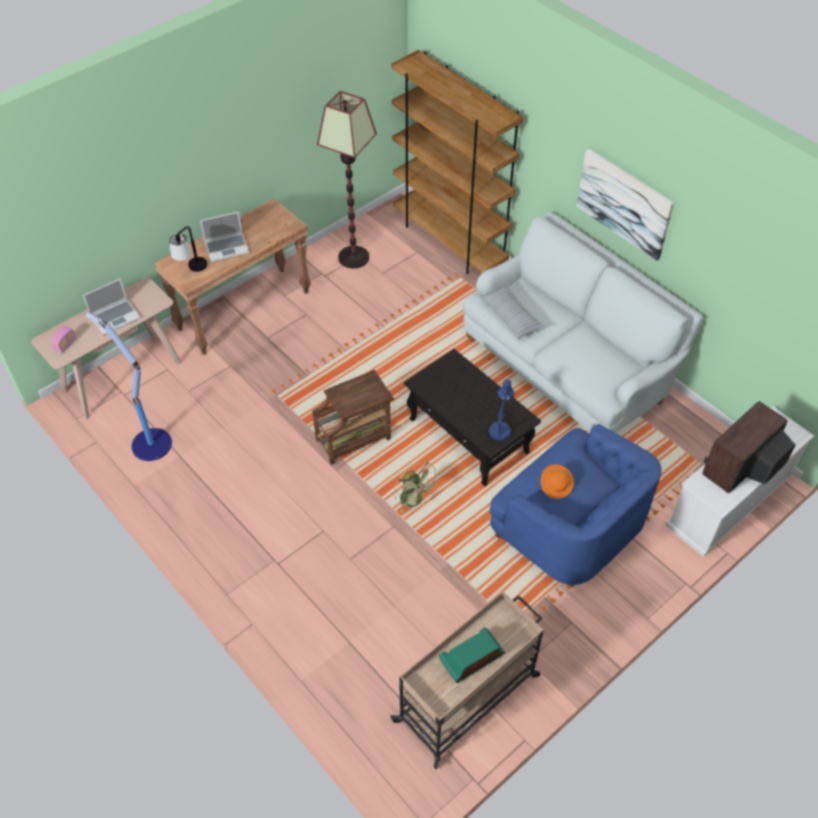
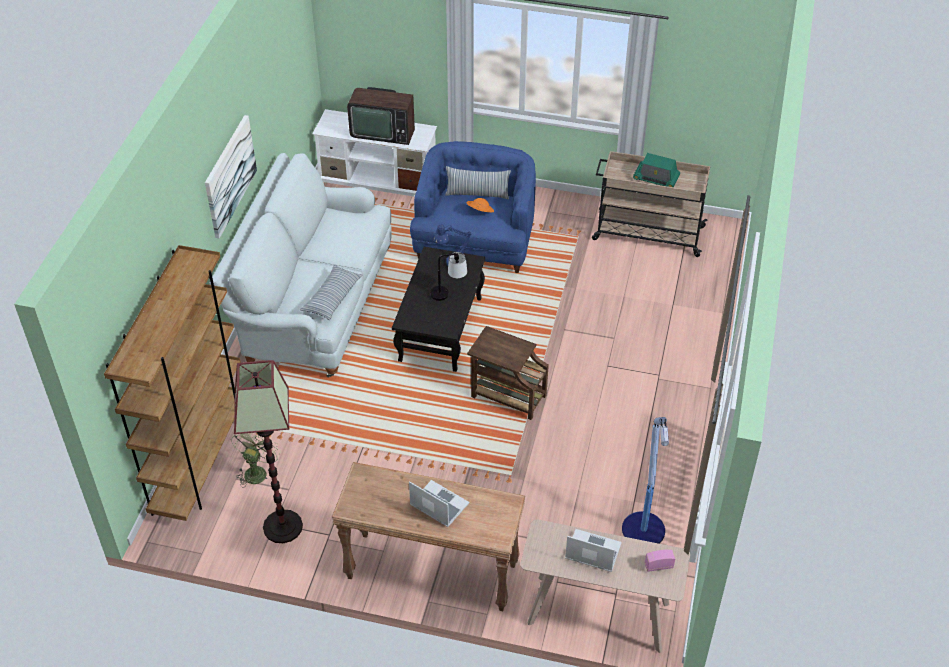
camera: 125 degrees left, 5 degrees down
table lamp [169,226,207,272] -> table lamp moved to [430,252,467,301]
green fan [394,462,440,514] -> green fan moved to [231,433,281,488]
none -> pillow [445,166,511,199]

